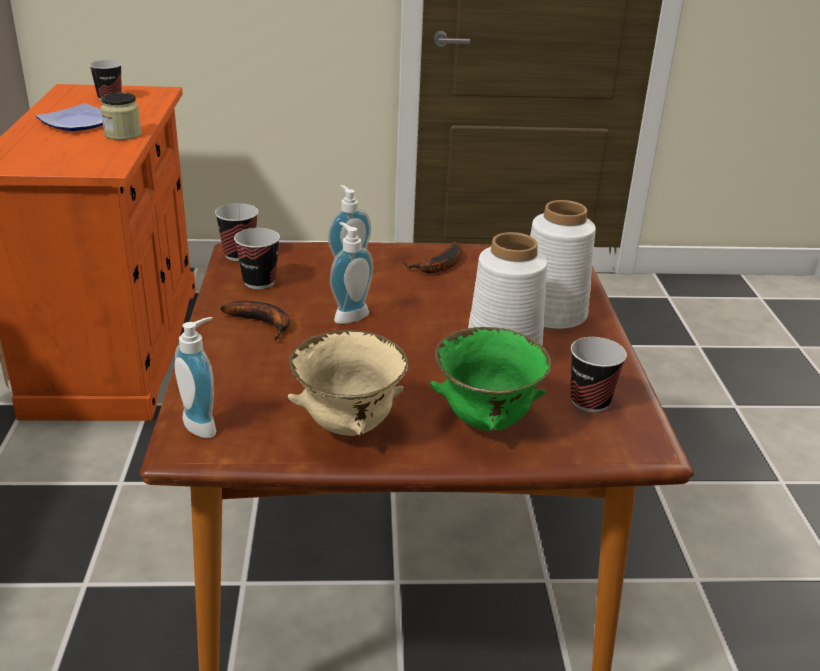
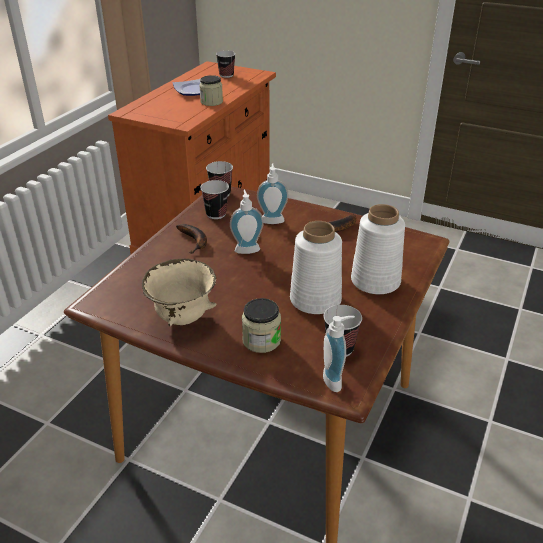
camera: 30 degrees right, 5 degrees up
soap dispenser [175,317,216,438] -> soap dispenser moved to [323,316,355,392]
green bowl [430,327,552,431] -> jar [242,298,281,353]

